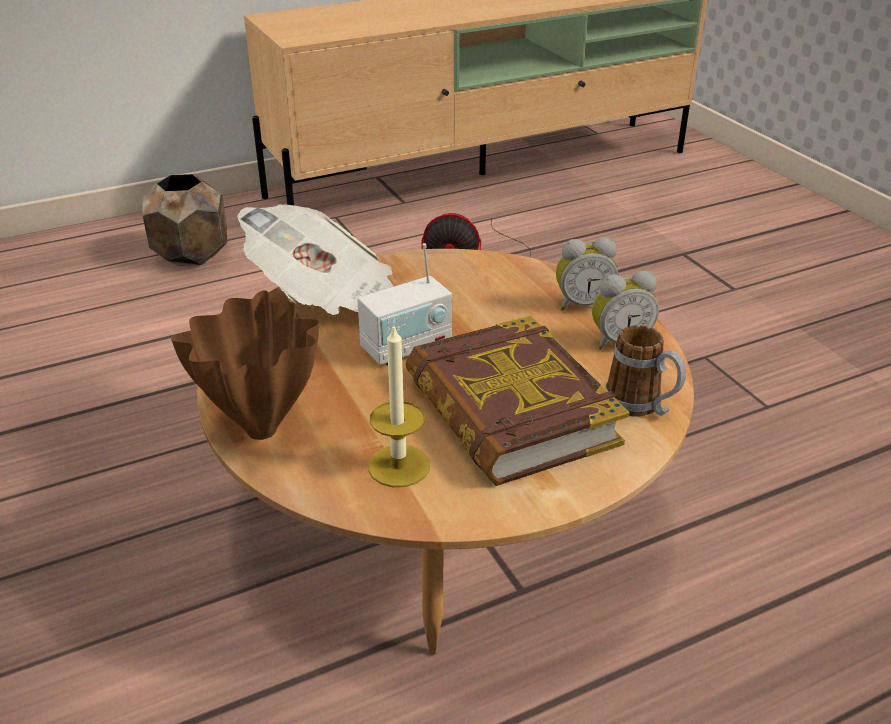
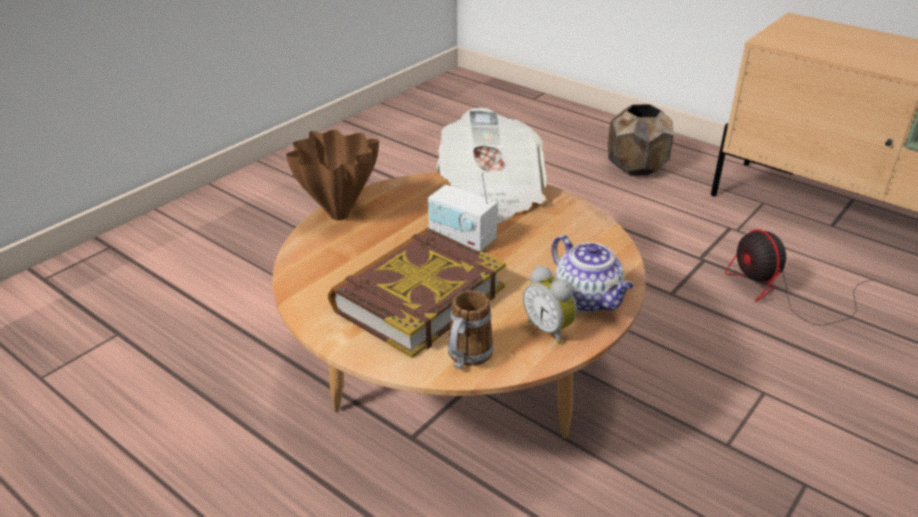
camera: 65 degrees right, 0 degrees up
candle [368,323,430,487] -> none
alarm clock [556,237,618,311] -> teapot [551,235,634,312]

